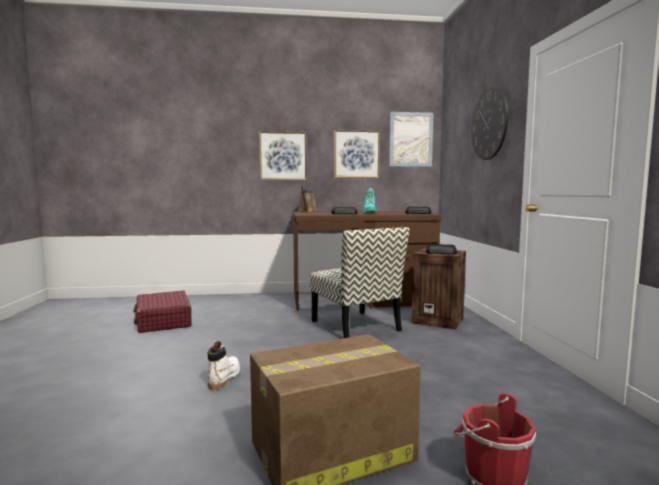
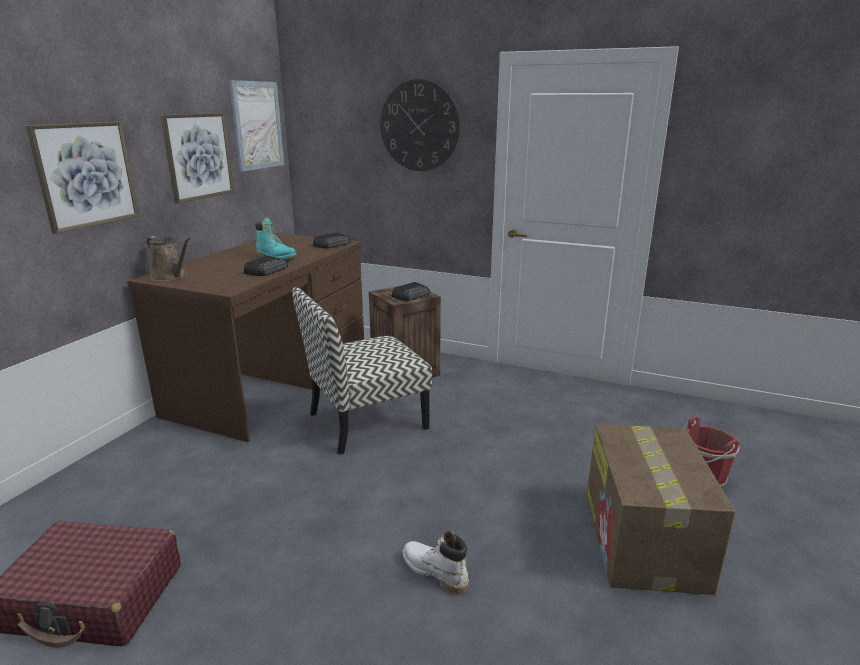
camera: 60 degrees left, 15 degrees up
chair [310,227,410,338] -> chair turned 150 degrees clockwise [292,287,433,455]

